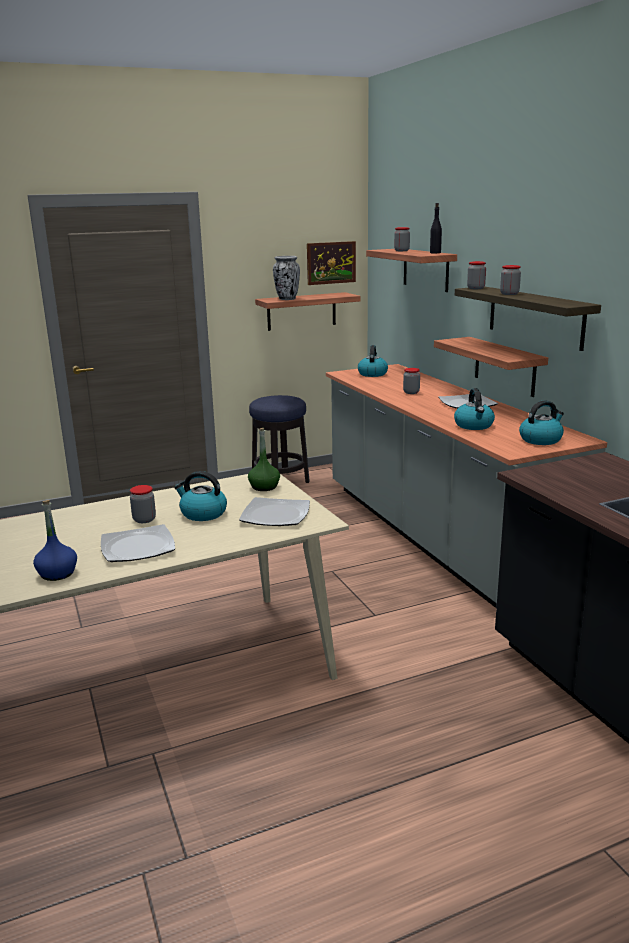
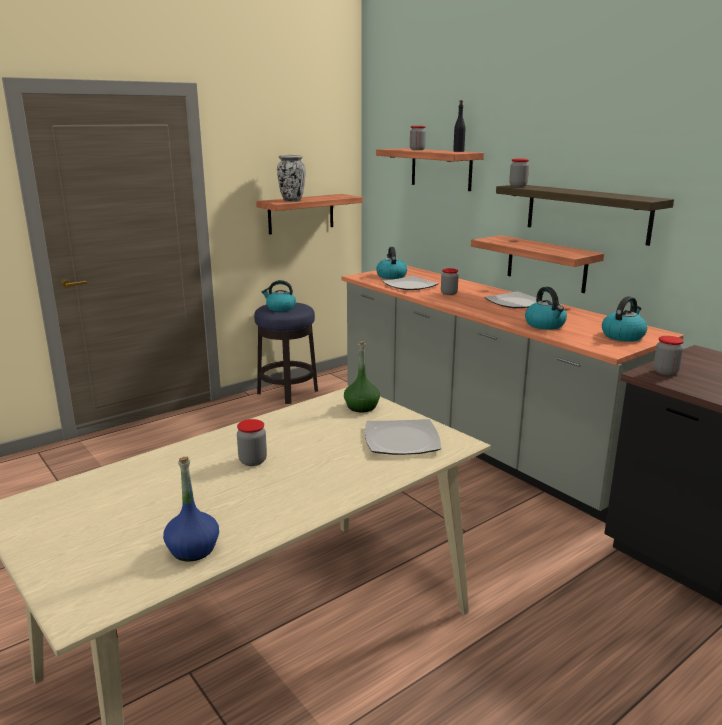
camera: 15 degrees left, 0 degrees up
plate [101,524,175,562] -> plate moved to [382,276,439,290]
kettle [174,471,227,521] -> kettle moved to [262,280,296,311]
picture [307,241,356,285] -> none
jar [500,265,521,295] -> jar moved to [653,336,684,375]

